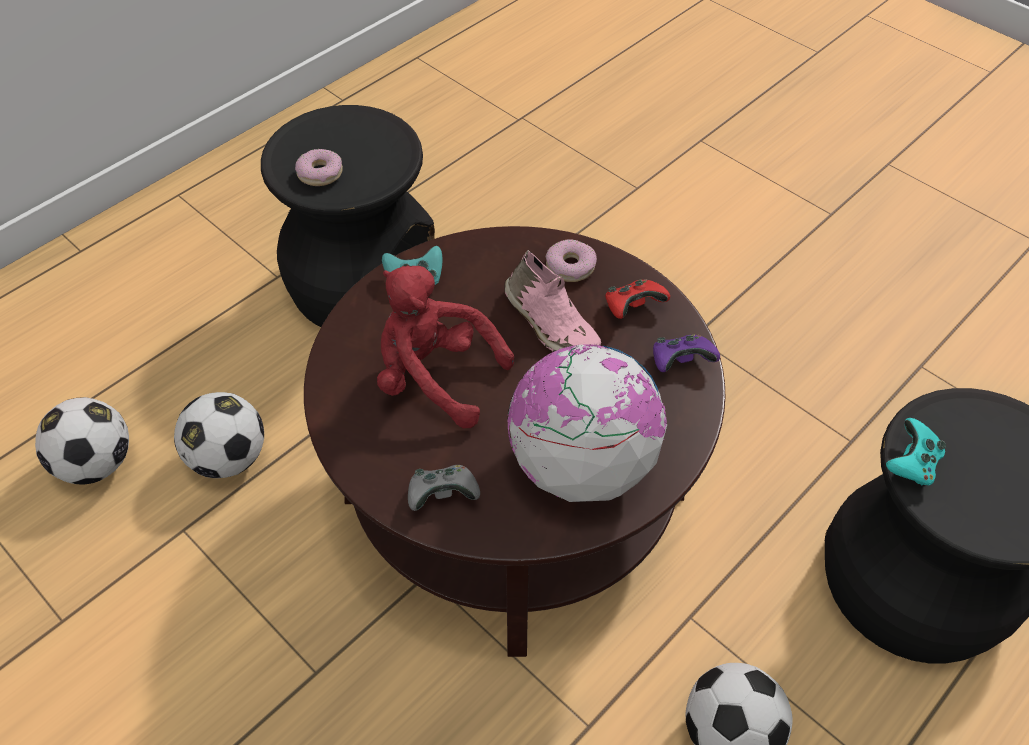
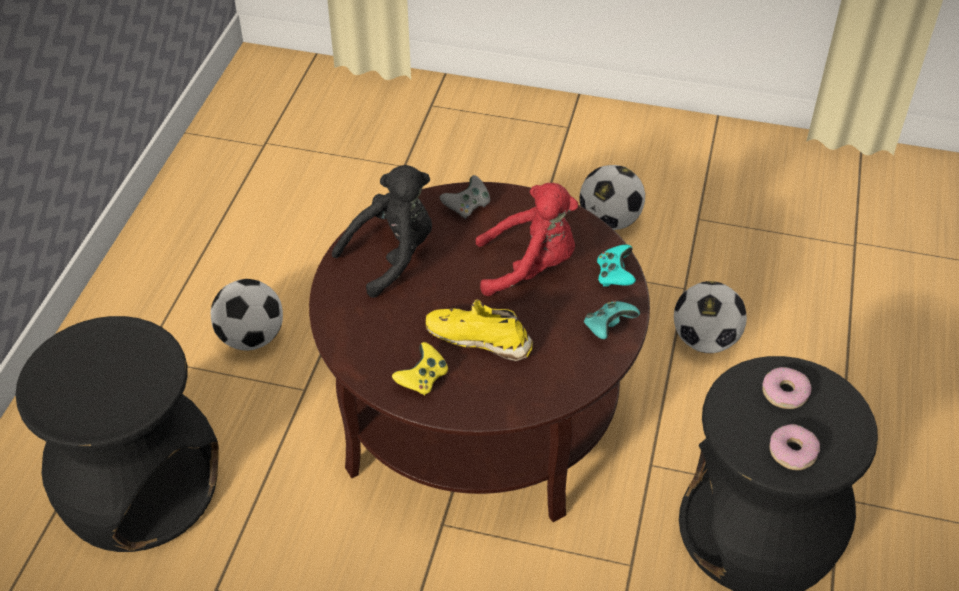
camera: 150 degrees right, 5 degrees down
football [35,397,129,484] -> football moved to [579,165,645,230]
pink shoe [504,250,601,352] -> yellow shoe [426,299,533,361]
globe [507,344,667,502] -> black plush toy [332,165,432,298]
donut [545,239,597,282] -> donut moved to [770,424,820,470]
red game controller [605,279,670,319] -> yellow game controller [392,342,448,395]
purple game controller [653,334,720,372] -> none
turquoise game controller [886,418,946,486] -> turquoise game controller moved to [597,245,636,287]

